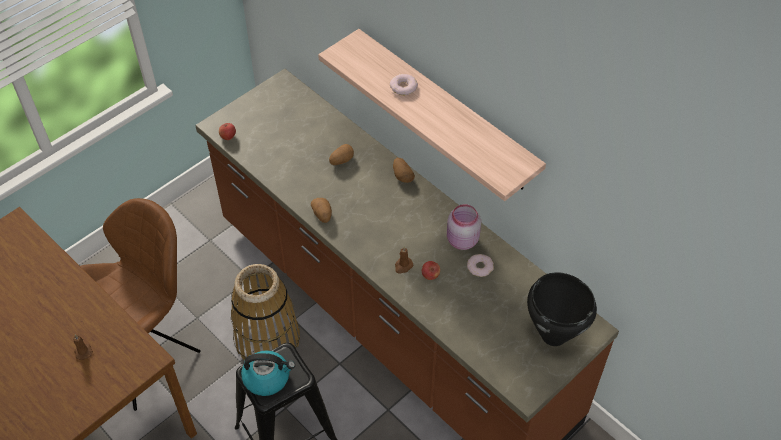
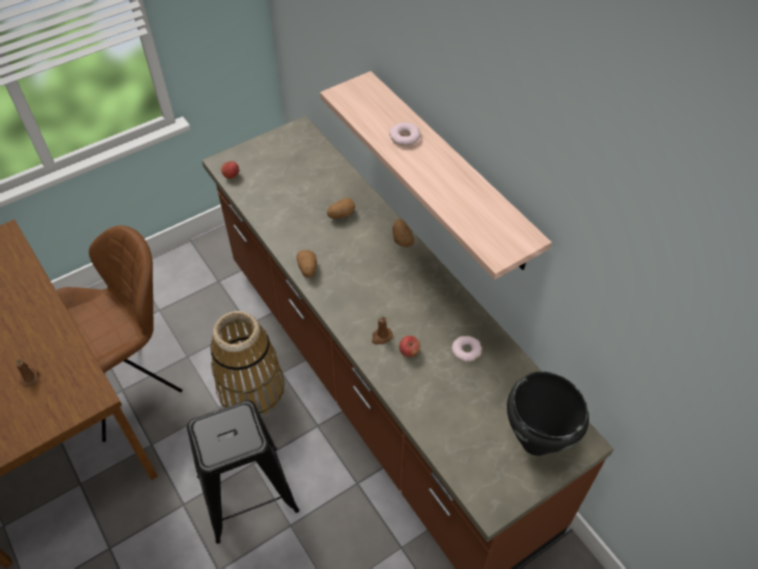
camera: 10 degrees right, 0 degrees up
kettle [241,350,295,396] -> none
pink jar [447,204,481,250] -> none

